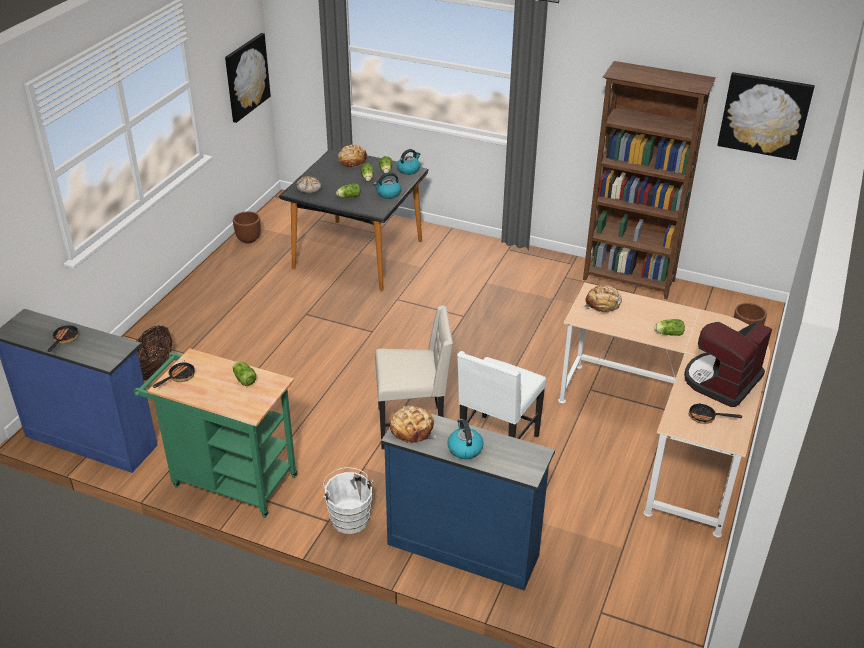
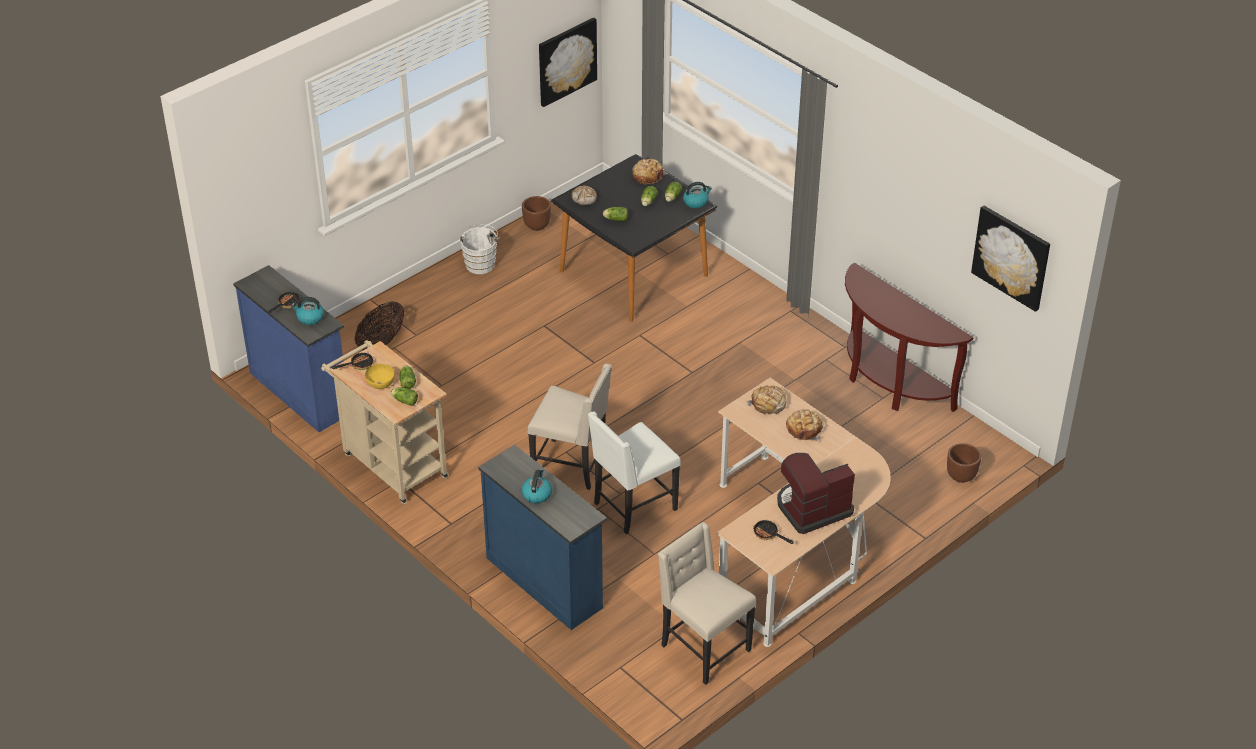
camera: 25 degrees right, 5 degrees up
green cart [134,348,297,518] -> beige cart [321,340,449,504]
white bucket [323,467,373,534] -> white bucket moved to [459,224,500,274]
kettle [373,172,401,199] -> kettle moved to [291,297,324,325]
bread [390,406,437,443] -> bread moved to [786,409,823,441]
brown bookcase [583,61,716,299] -> brown console table [845,263,973,412]
lettuce [654,319,685,336] -> lettuce moved to [391,387,418,406]
none -> yellow bowl [365,364,395,389]
none -> beige chair [658,522,756,685]

